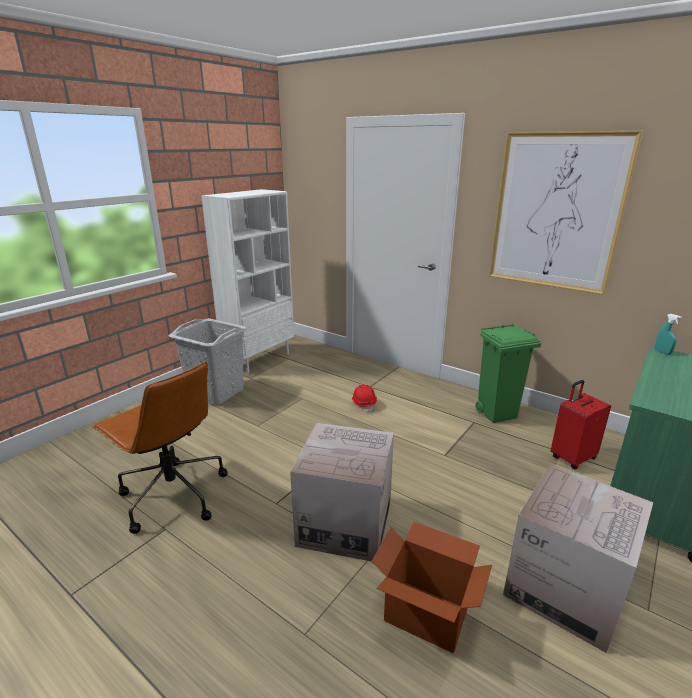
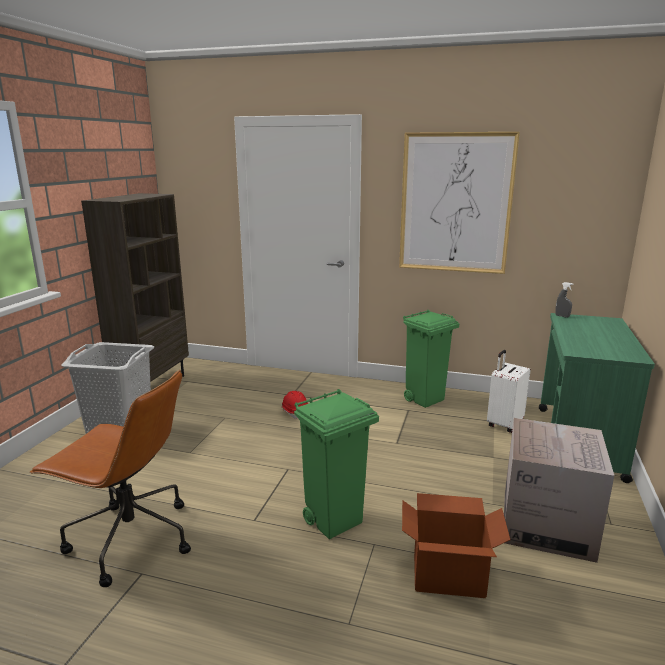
camera: 20 degrees left, 5 degrees down
white bookcase [201,189,294,373] -> brown bookcase [81,193,189,382]
cardboard box [290,423,394,562] -> green trash can [294,389,379,539]
red suitcase [551,380,611,470] -> white suitcase [487,350,531,433]
turquoise spray bottle [655,314,681,355] -> grey spray bottle [555,282,573,317]

